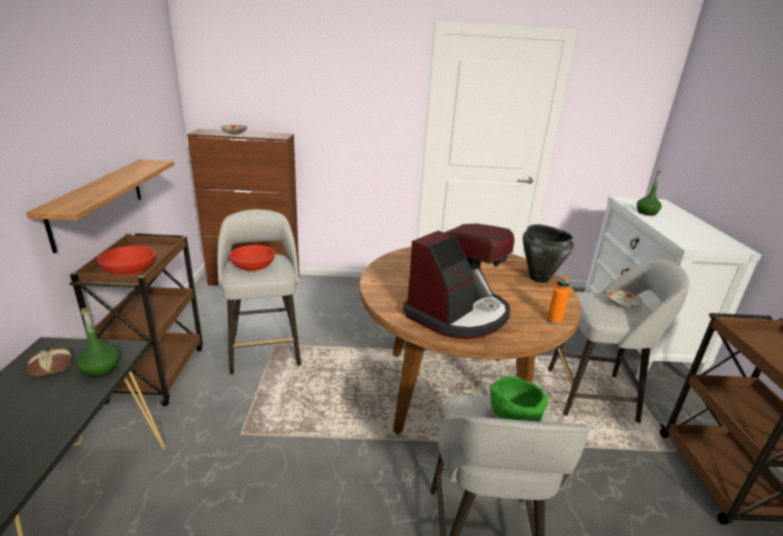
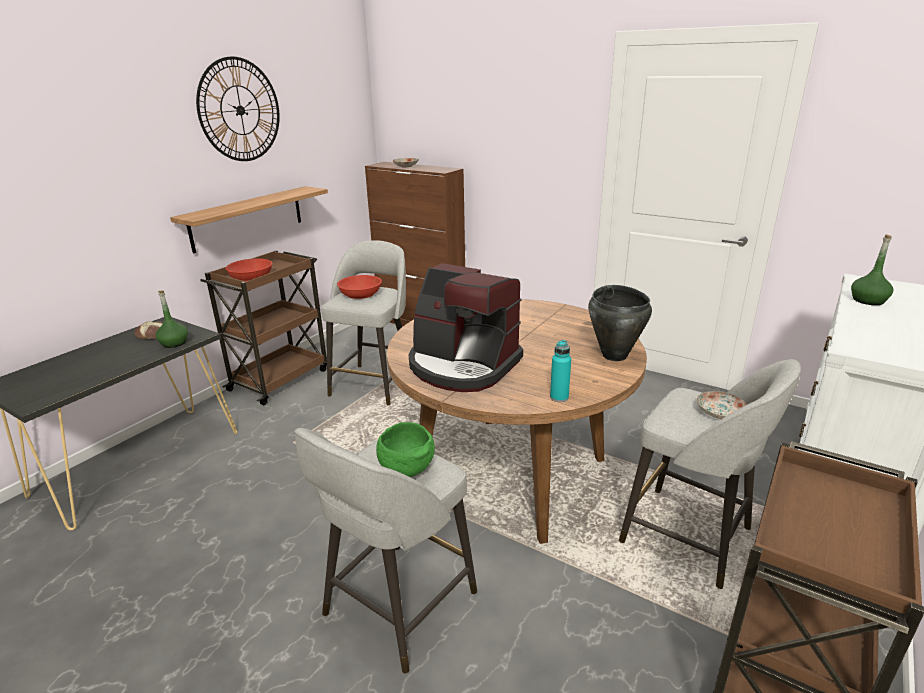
camera: 35 degrees right, 0 degrees up
coffee machine [403,224,515,339] -> coffee machine turned 45 degrees clockwise [409,263,523,392]
orange bottle [547,275,570,325] -> turquoise bottle [550,340,571,402]
none -> wall clock [196,56,280,161]

